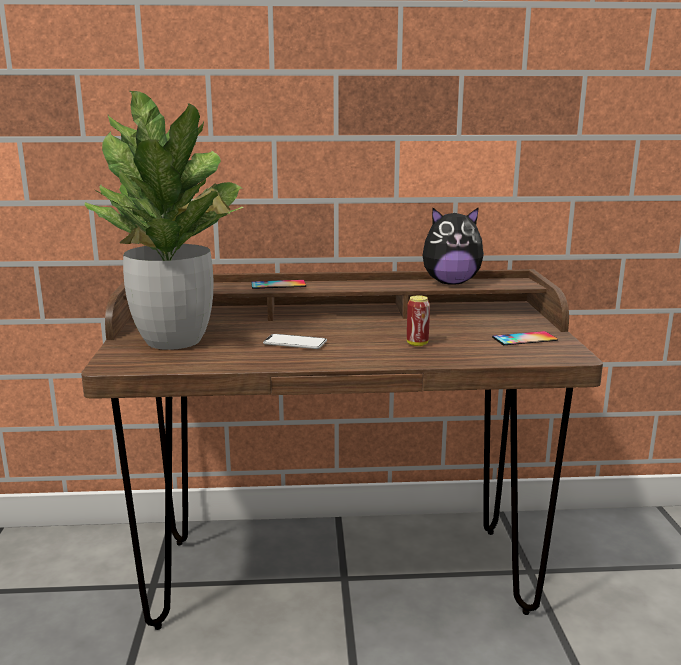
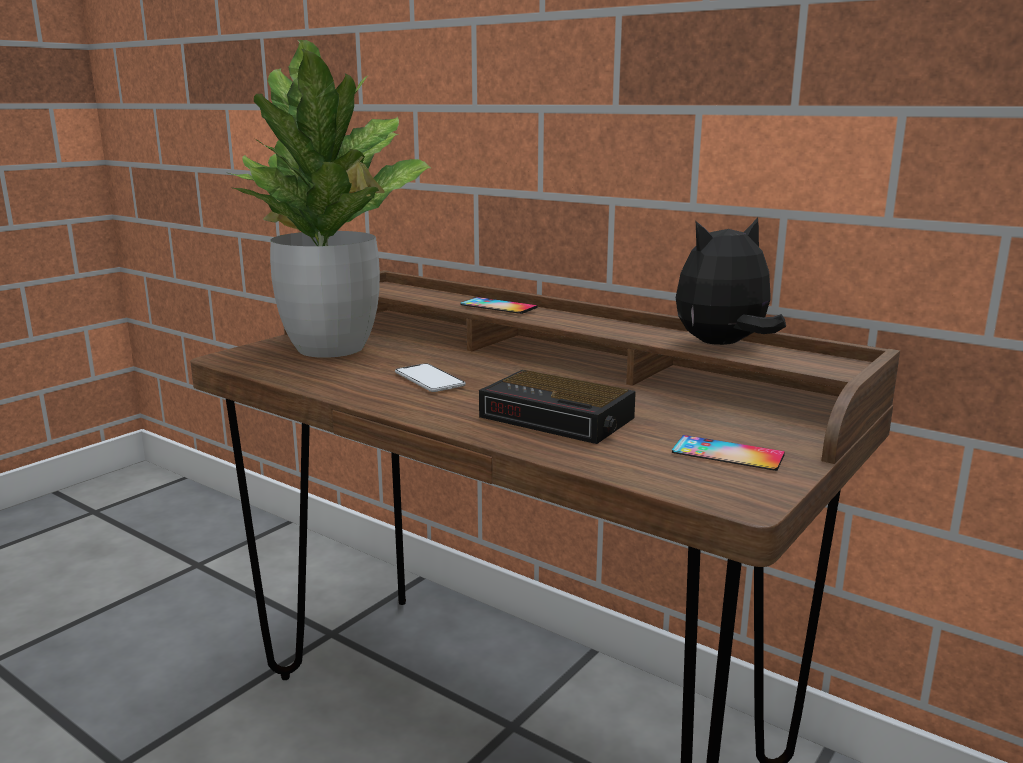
camera: 40 degrees right, 0 degrees up
can [407,296,430,346] -> alarm clock [479,370,636,444]
plush toy [422,207,484,285] -> plush toy turned 120 degrees clockwise [676,217,786,345]

